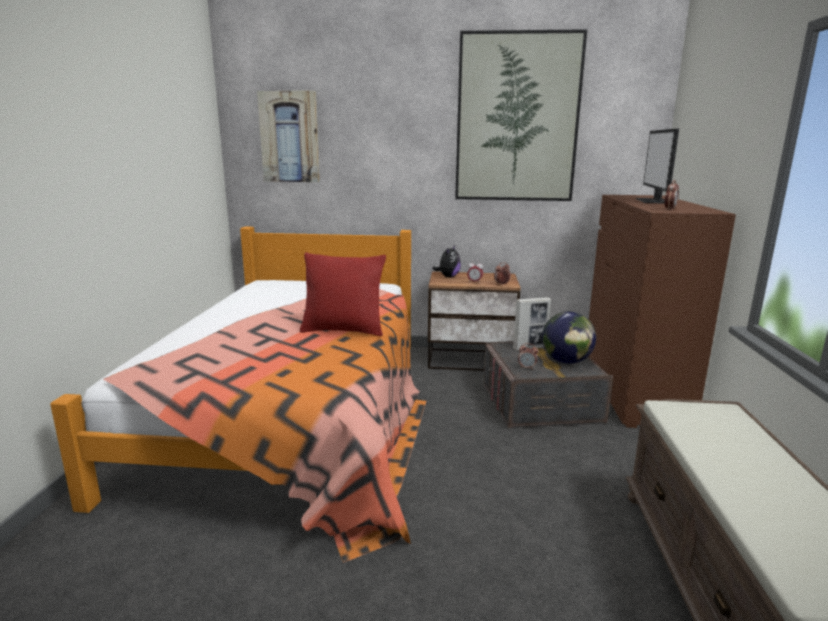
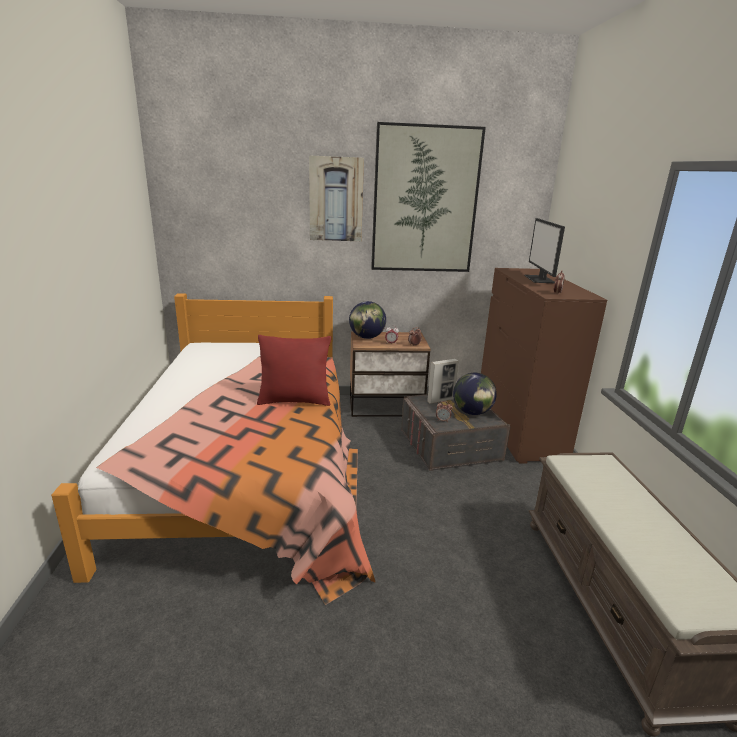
camera: 10 degrees left, 5 degrees up
picture [257,91,320,182] -> picture moved to [309,155,364,241]
plush toy [432,246,461,277] -> globe [349,301,386,339]

